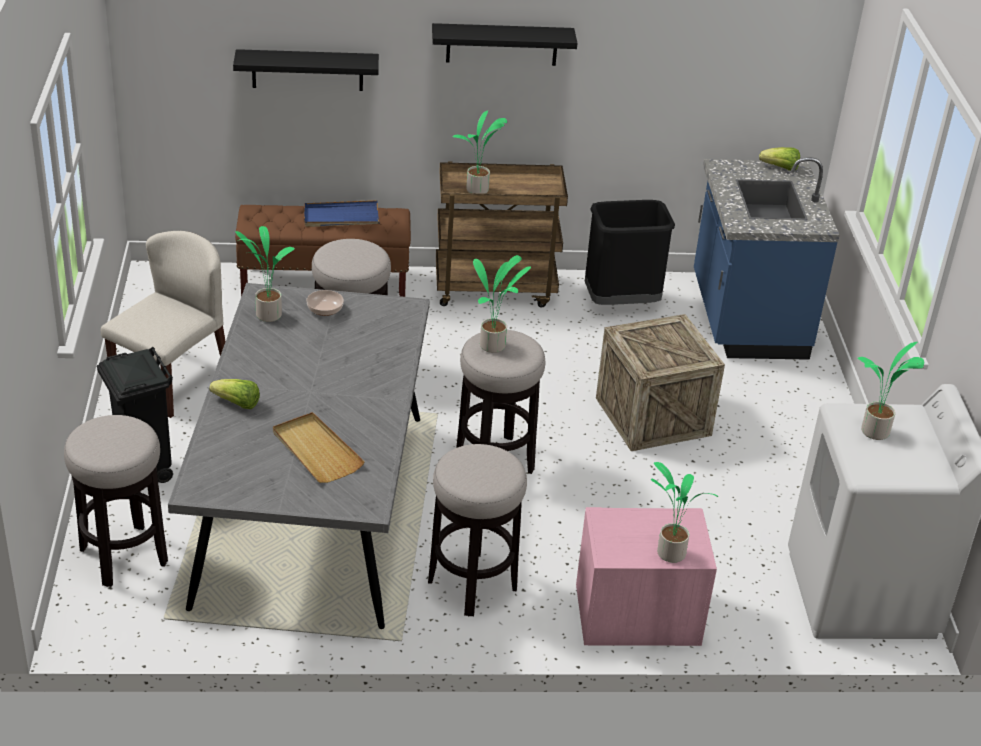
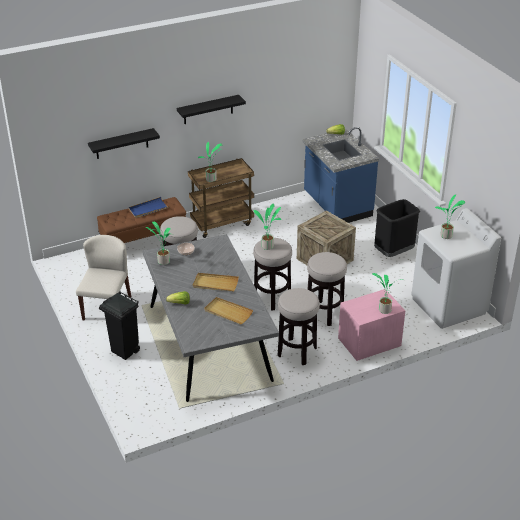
camera: 20 degrees left, 0 degrees up
stool [64,415,168,587] -> stool moved to [307,252,347,326]
black trash can [585,200,675,305] -> black trash can moved to [374,199,420,257]
none -> beige tray [193,273,239,292]

